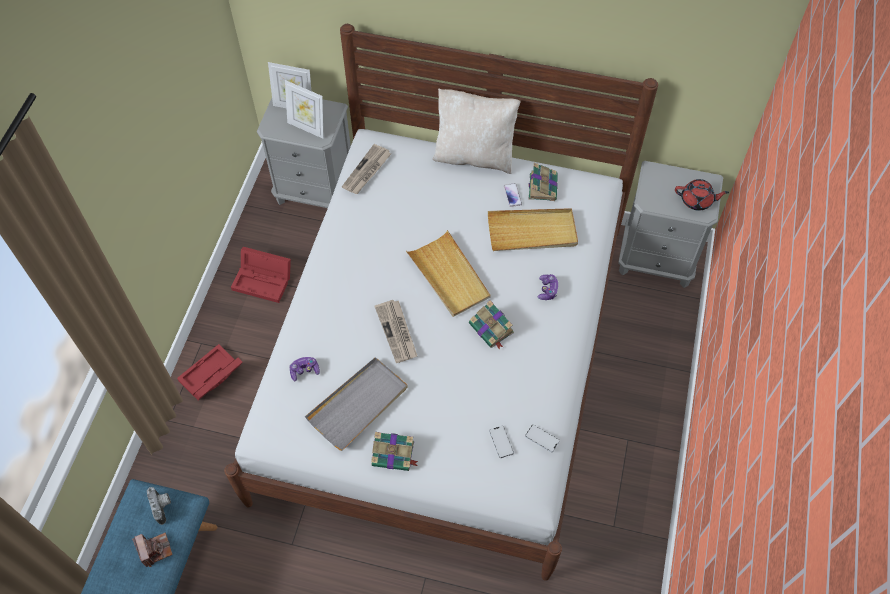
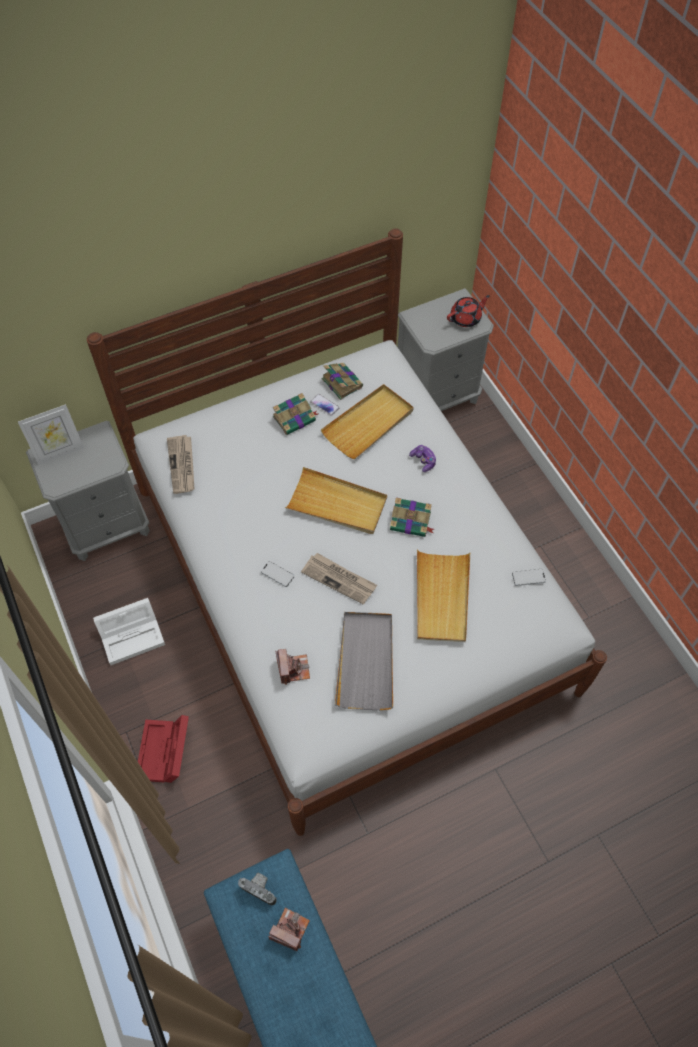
camera: 40 degrees left, 0 degrees up
red storage box [231,247,291,303] -> white storage box [93,598,165,665]
picture frame [285,80,323,138] -> none
game controller [290,357,320,381] -> camera [276,649,310,685]
book [371,432,418,471] -> book moved to [273,393,318,435]
beige pillow [432,89,521,174] -> none
phone [489,426,514,458] -> phone moved to [261,561,295,587]
none -> beige tray [417,549,470,642]

